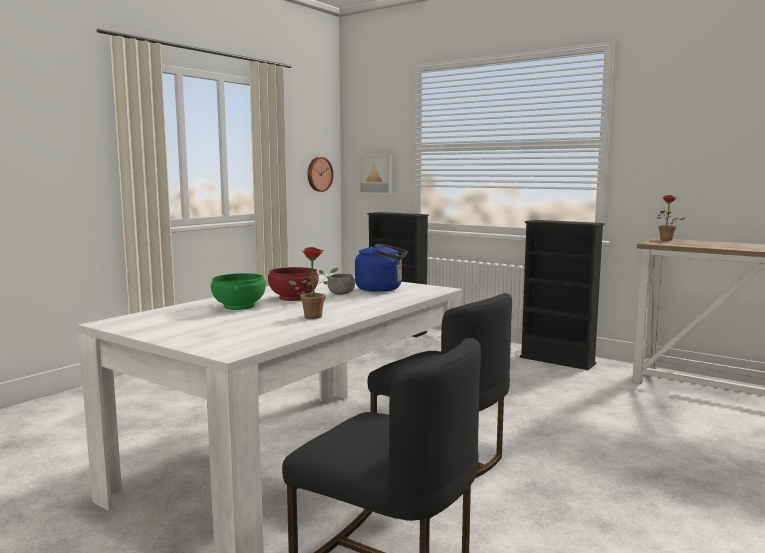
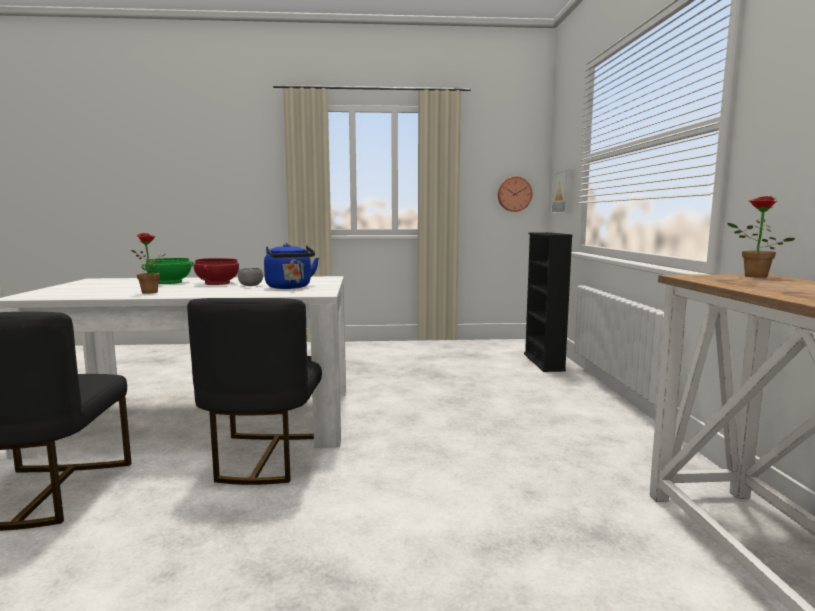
camera: 50 degrees right, 0 degrees up
black bookcase [520,220,604,370] -> none

